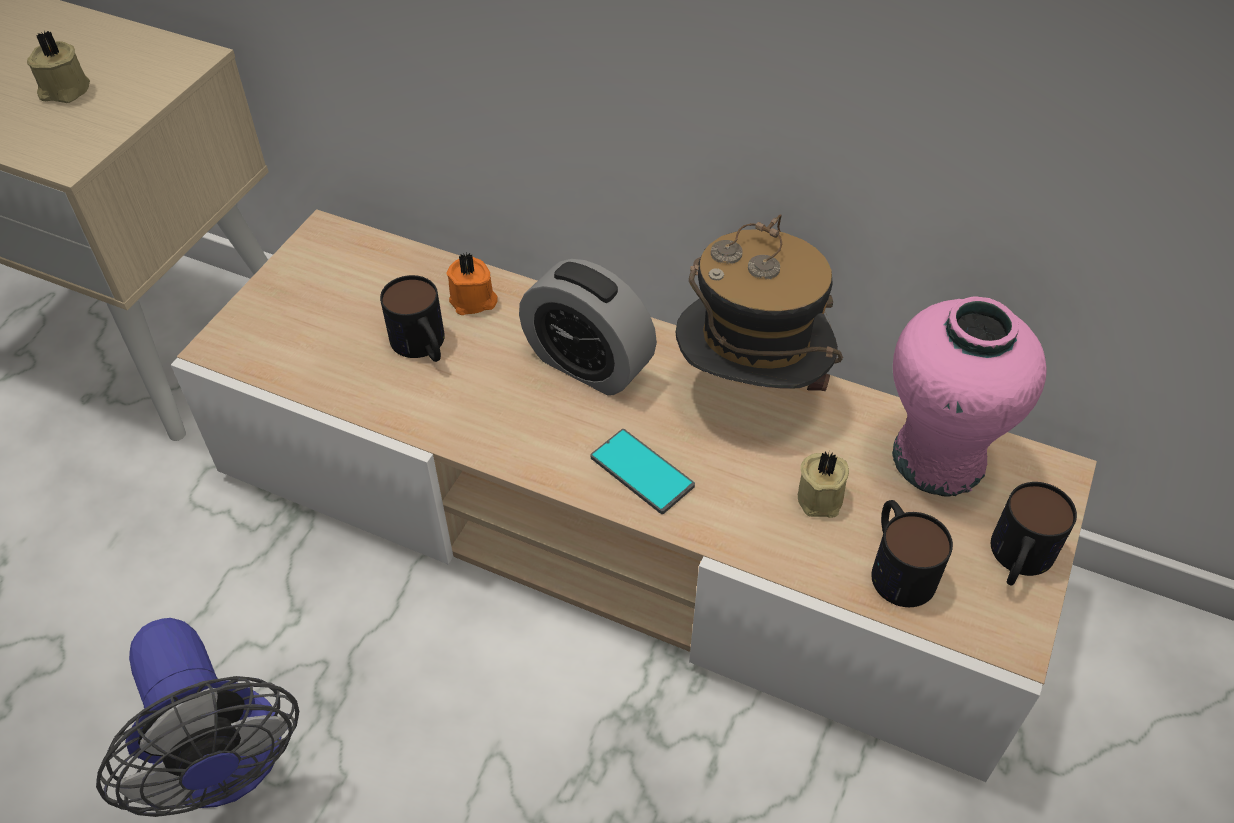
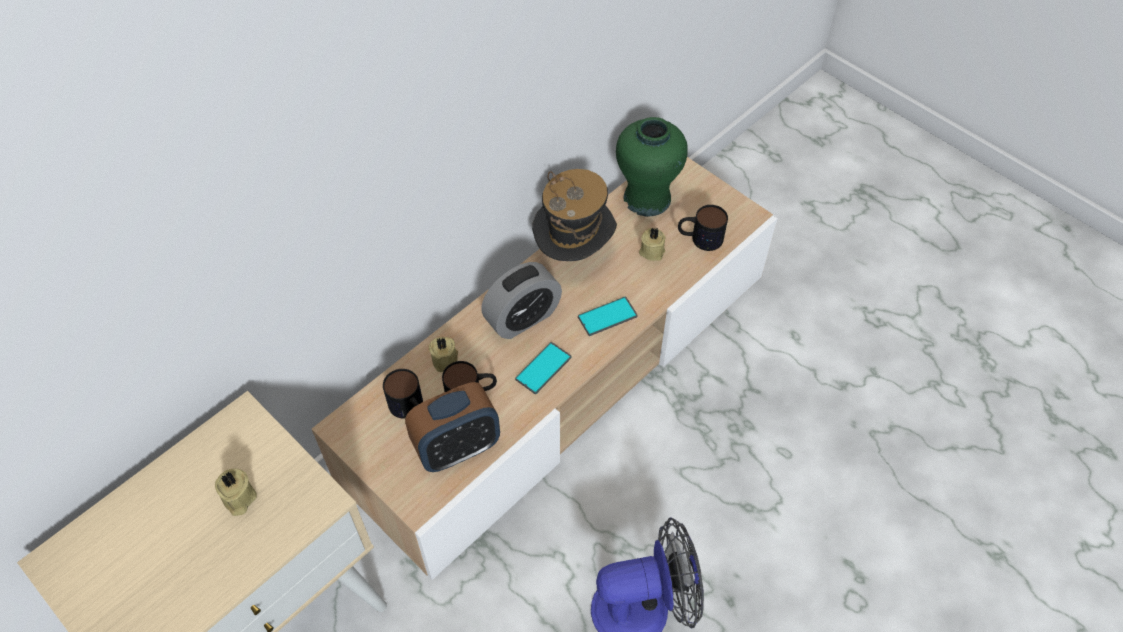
camera: 70 degrees left, 5 degrees up
orange candle [446,253,498,315] -> beige candle [429,337,458,372]
pink vase [892,297,1047,497] -> green vase [616,117,688,217]
mug [991,482,1077,586] -> mug moved to [383,369,423,419]
none -> alarm clock [405,382,500,472]
none -> phone [515,342,571,394]

